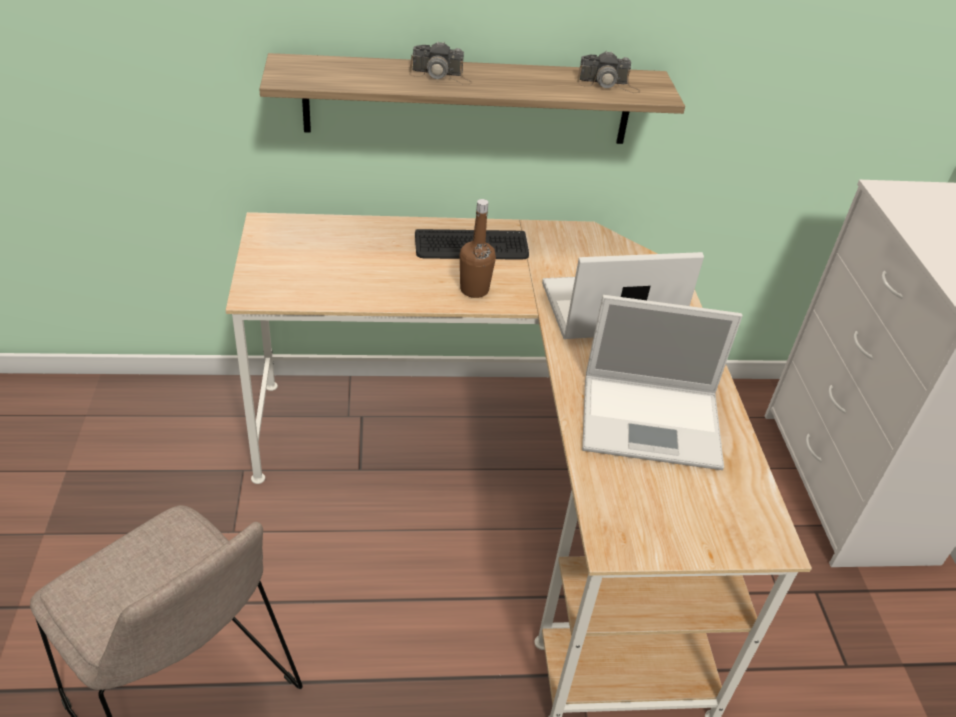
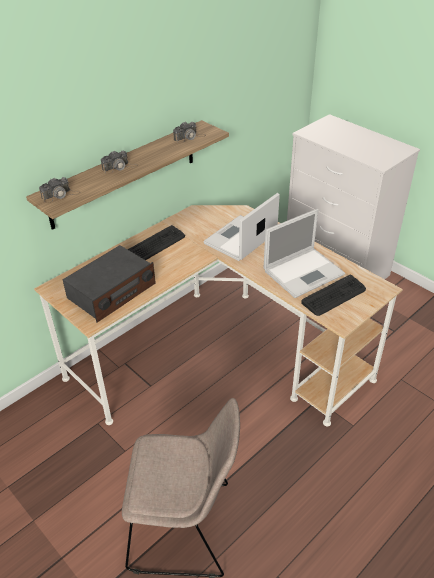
camera: 35 degrees left, 0 degrees up
brown bottle [460,199,496,298] -> none
none -> camera [39,177,80,203]
none -> radio [62,245,156,323]
none -> keyboard [301,275,366,316]

